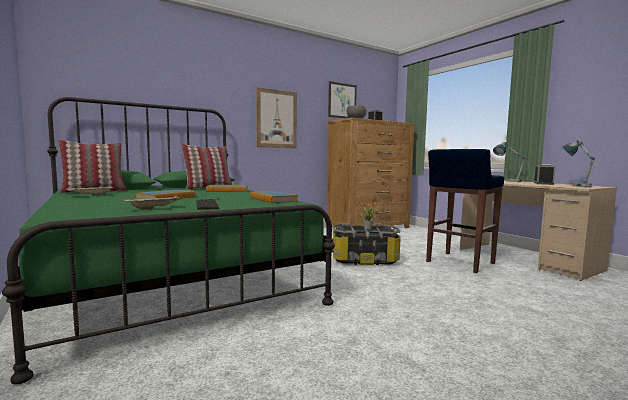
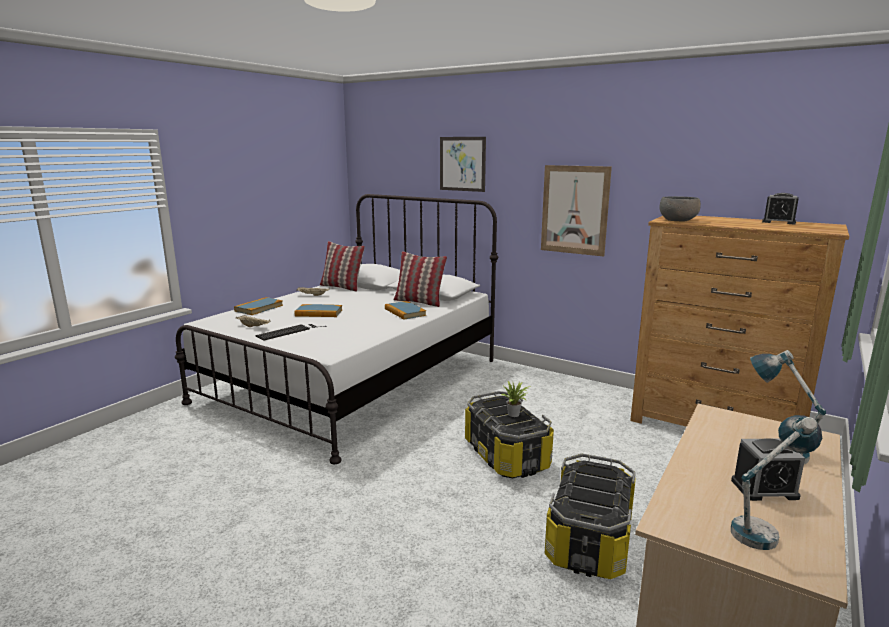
camera: 65 degrees right, 10 degrees up
green bed [2,97,335,384] -> white bed [175,194,498,464]
book [250,191,298,203] -> book moved to [234,297,283,315]
picture [328,81,357,118] -> picture moved to [440,137,486,192]
blue stool [426,149,504,273] -> storage box [545,454,636,579]

